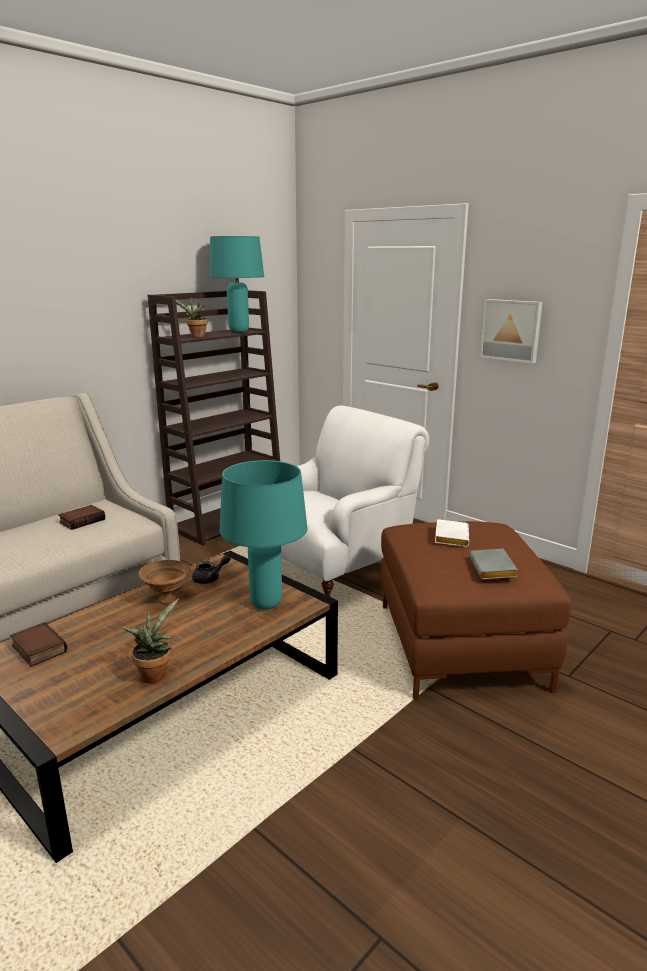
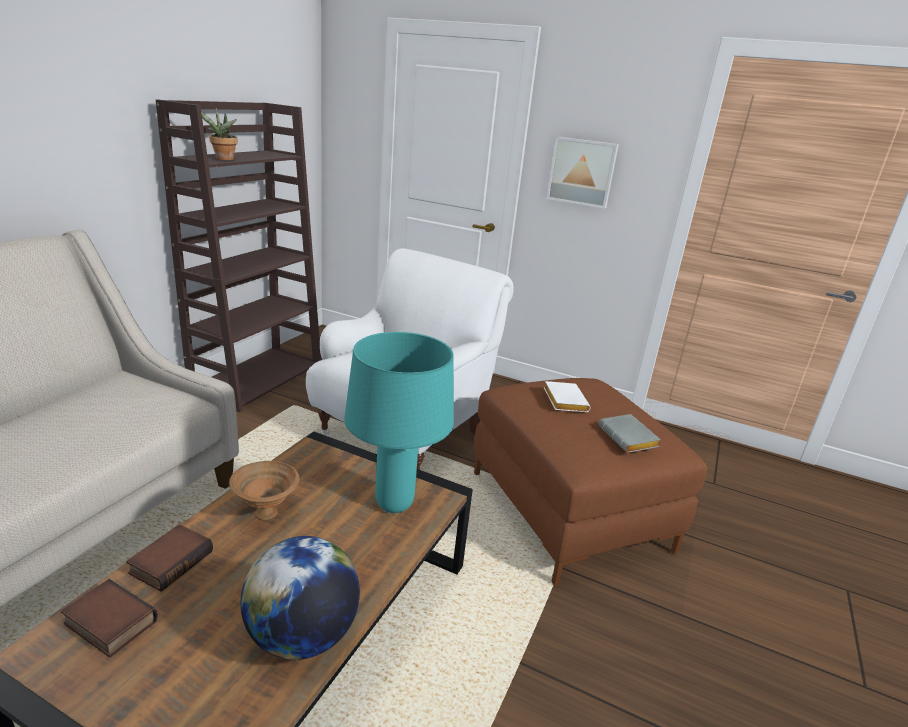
camera: 20 degrees left, 5 degrees up
book [58,505,105,530] -> book moved to [126,524,213,592]
potted plant [120,598,179,684] -> globe [241,536,360,660]
grey teapot [192,555,231,584] -> none
turquoise table lamp [209,236,264,332] -> none

